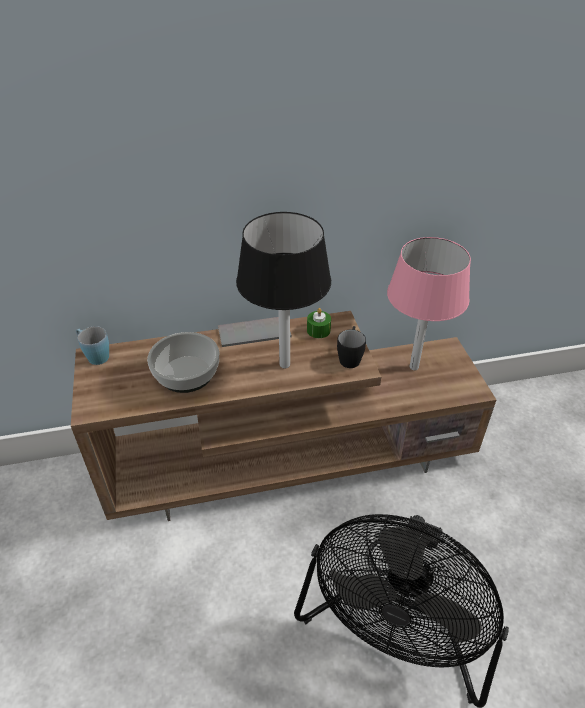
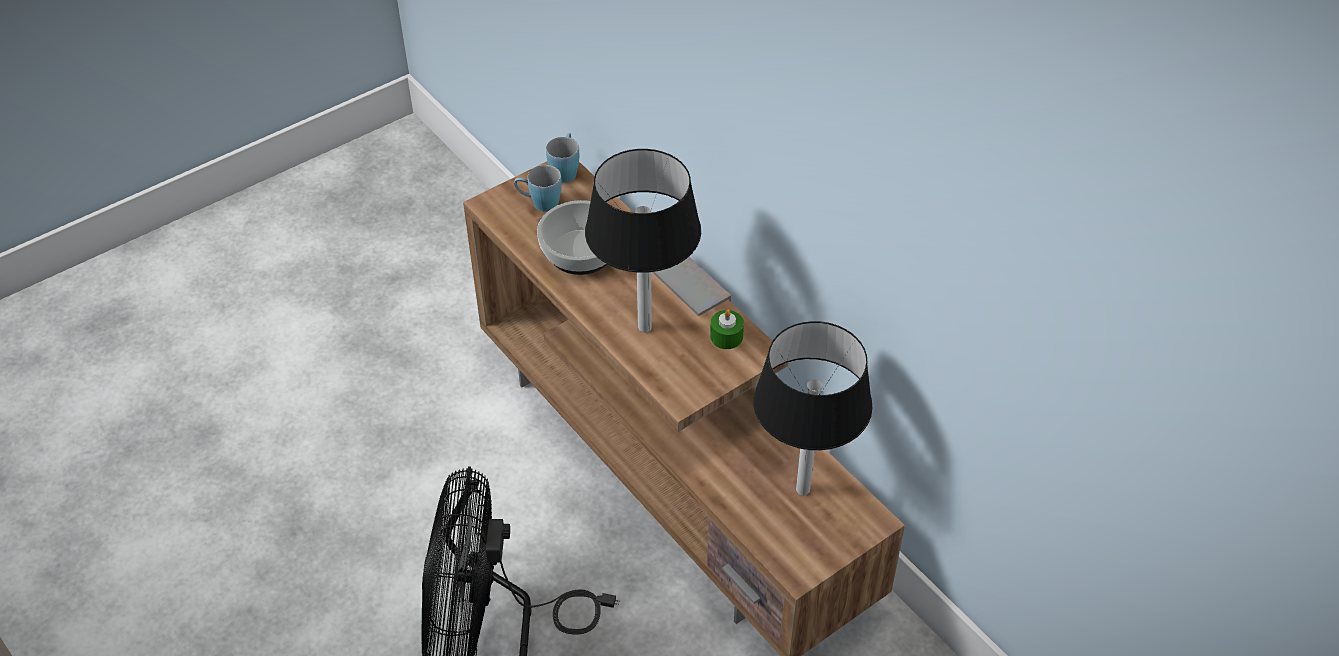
camera: 65 degrees right, 5 degrees up
black mug [337,326,366,368] -> none
pink table lamp [387,237,471,370] -> black table lamp [753,321,873,496]
none -> blue mug [514,165,562,212]

